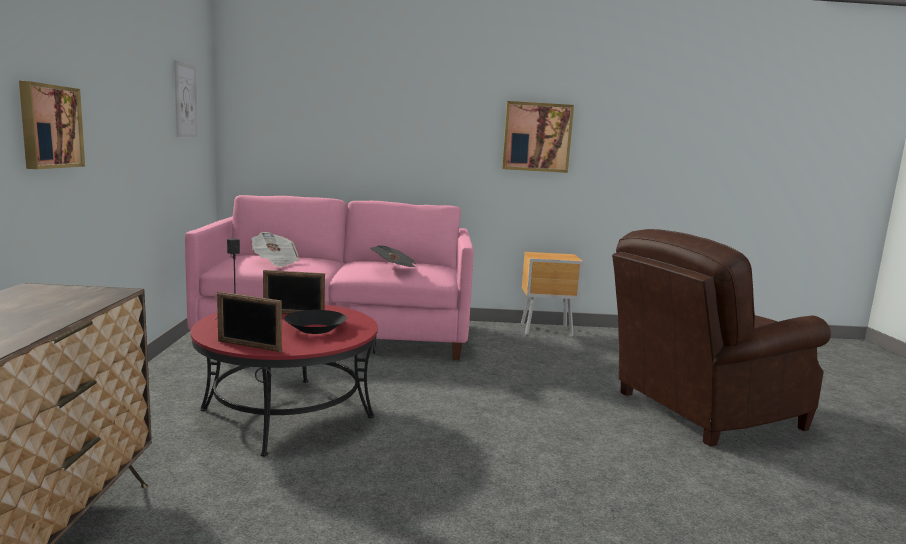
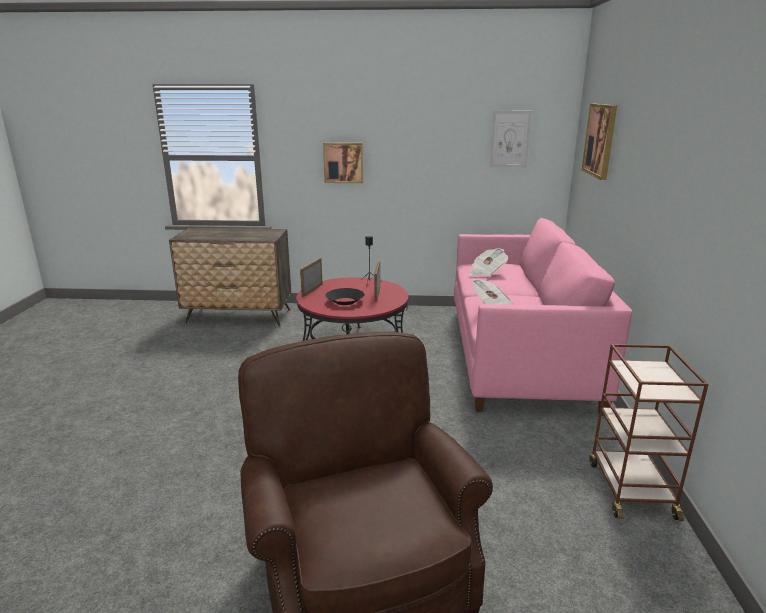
camera: 95 degrees right, 10 degrees up
picture [502,101,574,173] -> picture moved to [582,104,617,180]
brown nightstand [521,252,583,337] -> brown cart [589,344,709,521]

